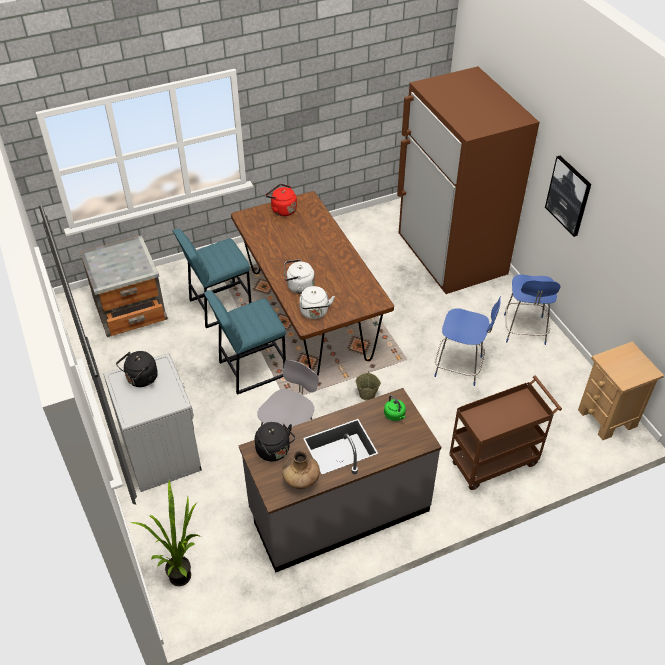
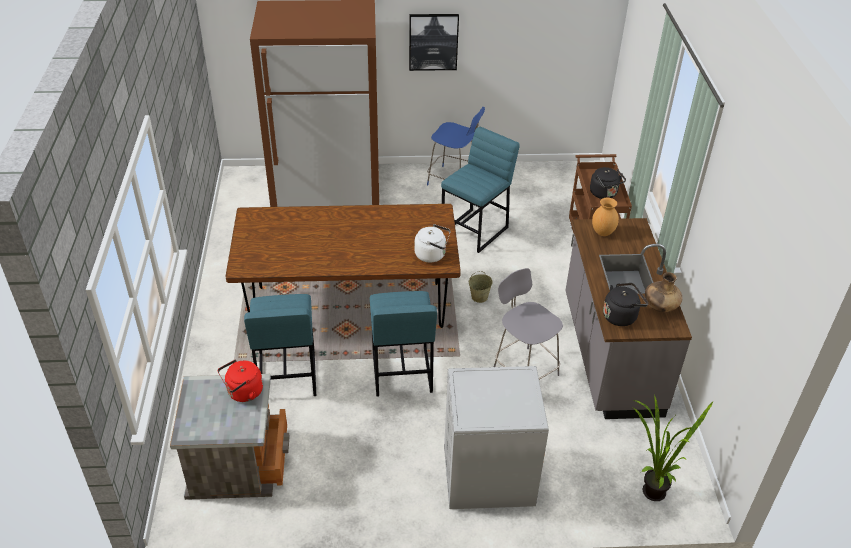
camera: 70 degrees left, 5 degrees down
black kettle [116,351,158,387] -> black kettle moved to [590,167,626,199]
red kettle [266,184,297,216] -> red kettle moved to [218,359,263,402]
white kettle [284,259,315,294] -> none
green kettle [384,395,406,421] -> brown vase [592,198,619,236]
blue chair [434,296,501,386] -> blue stool [441,127,520,253]
beige nightstand [578,342,664,440] -> none

